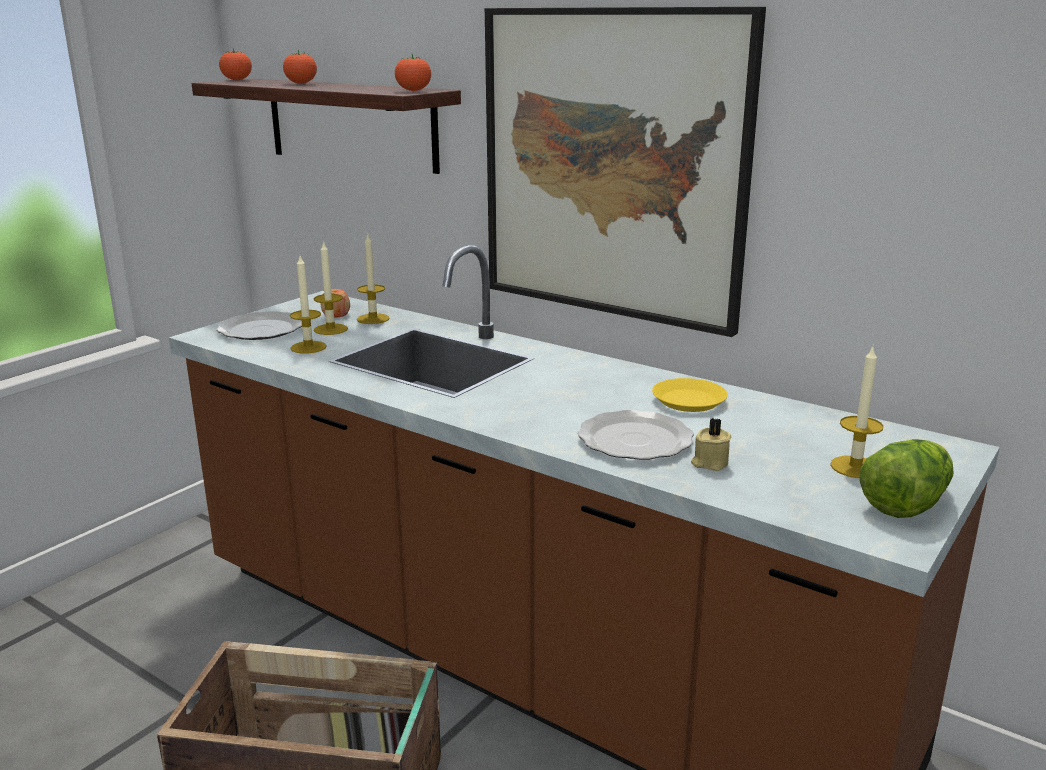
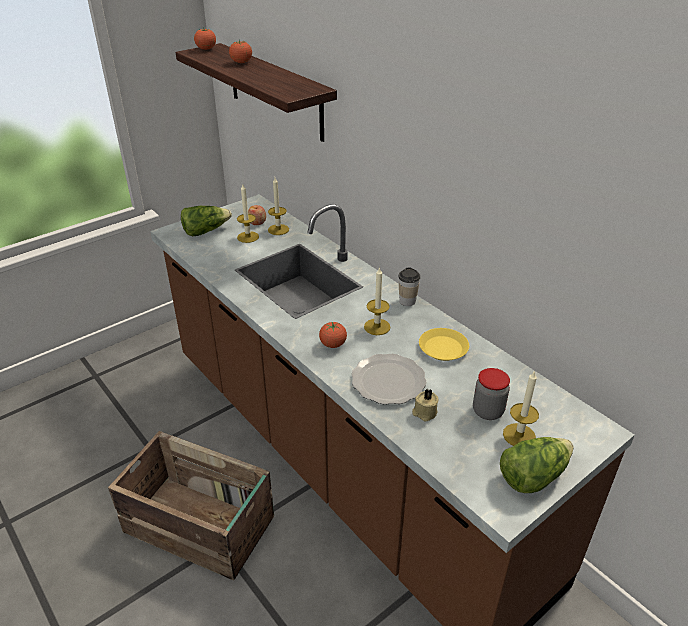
camera: 15 degrees right, 15 degrees up
plate [217,311,302,340] -> lettuce [181,206,232,236]
candle [290,256,327,354] -> candle moved to [364,267,391,335]
tomato [395,53,431,91] -> tomato moved to [319,322,347,348]
picture [485,7,766,337] -> none
none -> cup [398,268,420,306]
none -> jar [473,368,510,420]

